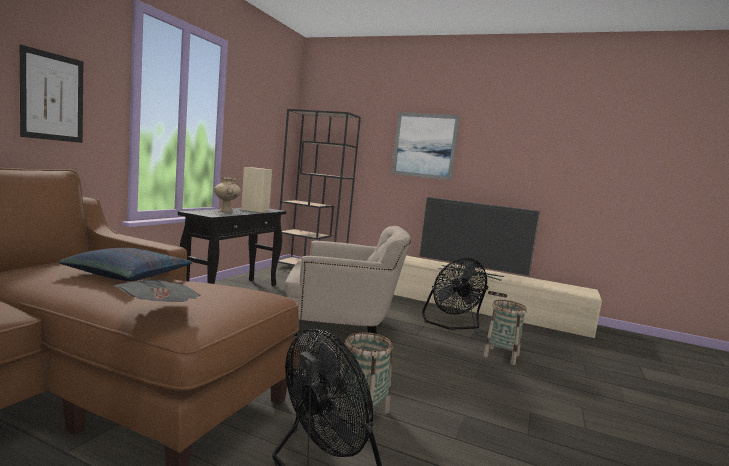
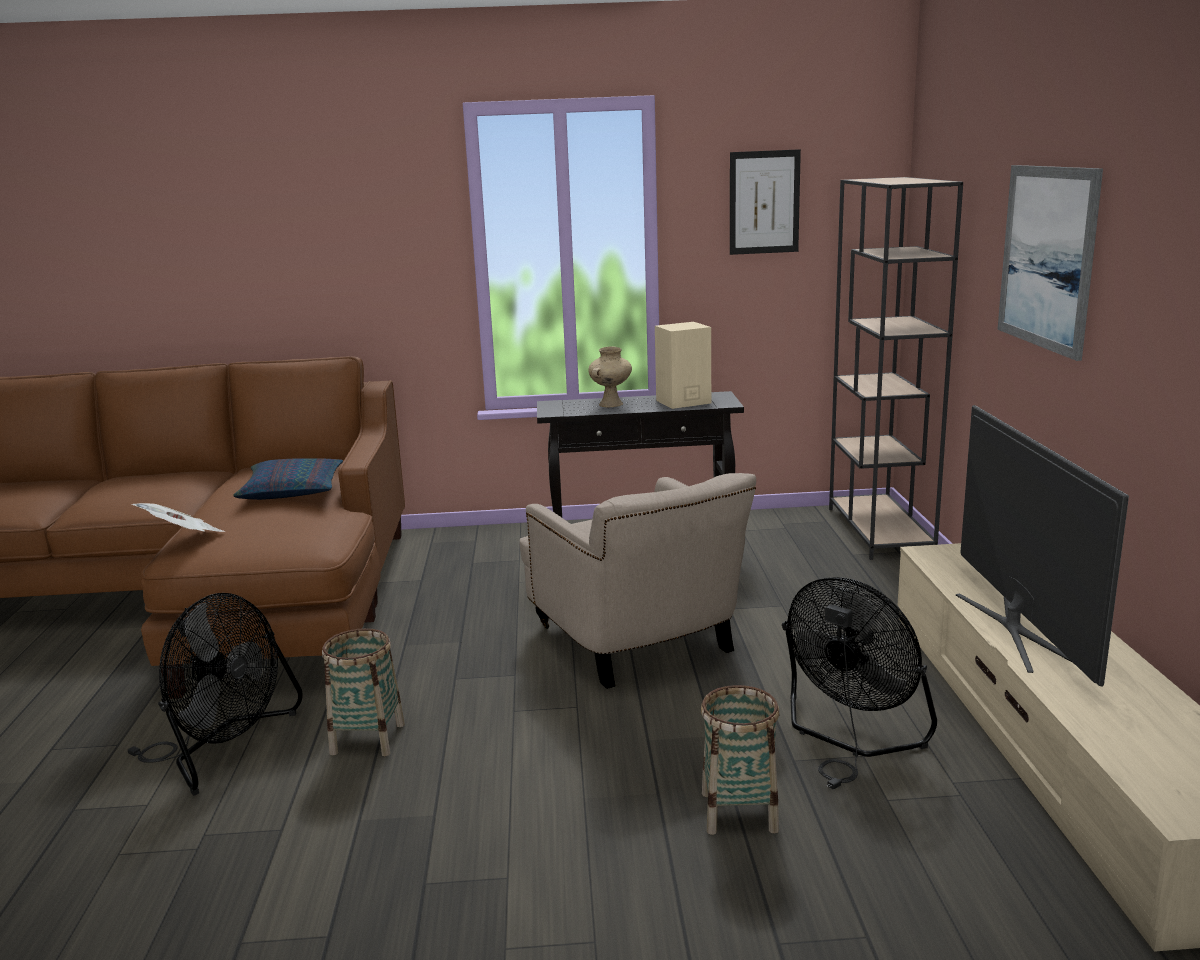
camera: 65 degrees right, 10 degrees up
picture [20,44,83,143] -> picture moved to [730,149,801,255]

